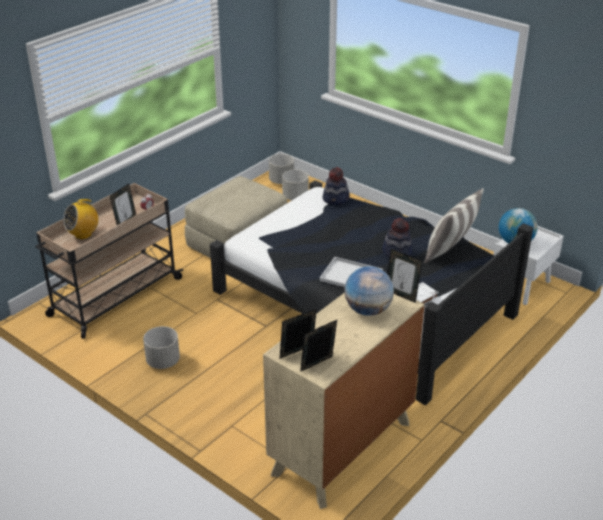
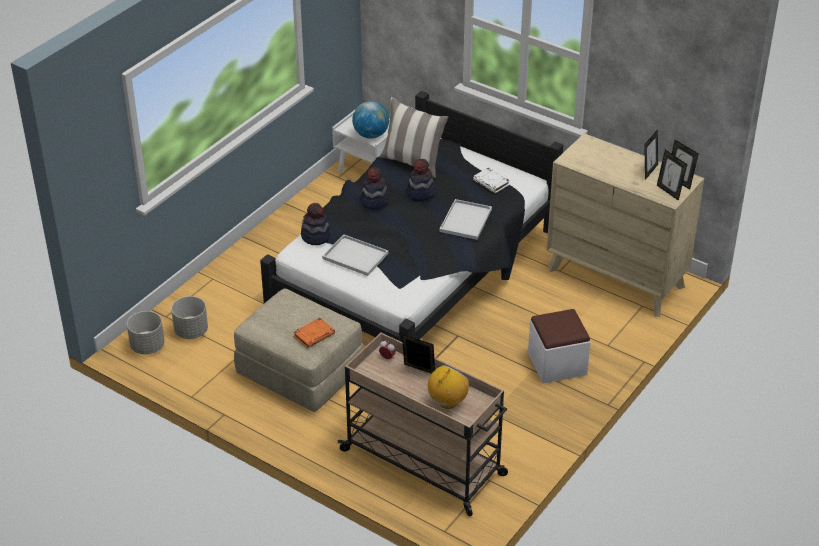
camera: 95 degrees left, 5 degrees up
radio [63,199,98,239] -> radio turned 105 degrees counterclockwise [428,365,469,408]
grey planter [143,326,180,369] -> none
globe [344,266,394,316] -> none
picture frame [387,248,422,303] -> picture frame moved to [644,129,658,180]
none -> orange book [293,318,335,348]
none -> white tray [322,234,388,276]
none -> hat [360,167,389,210]
none -> white ottoman [528,309,591,384]

